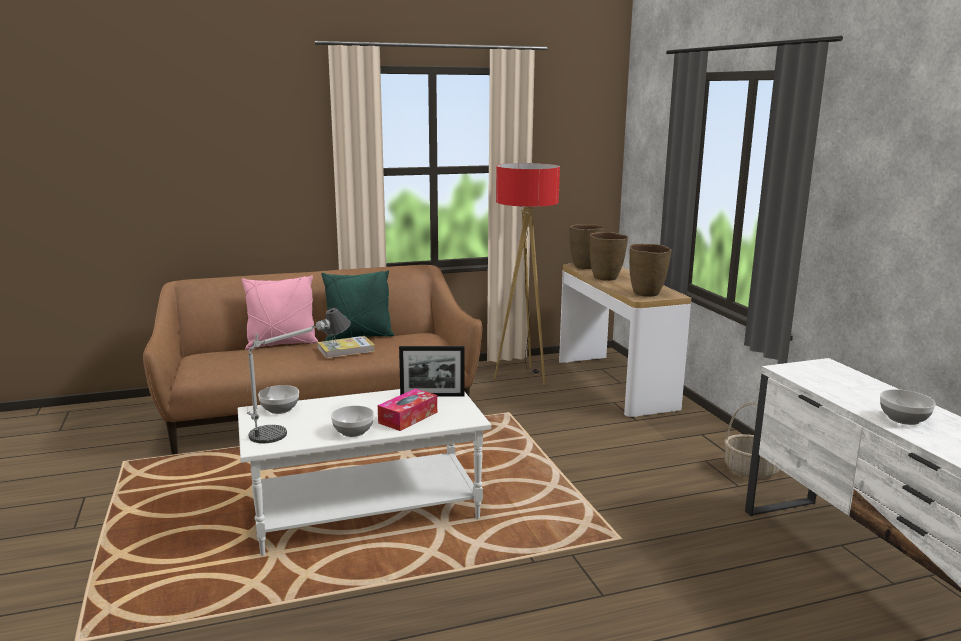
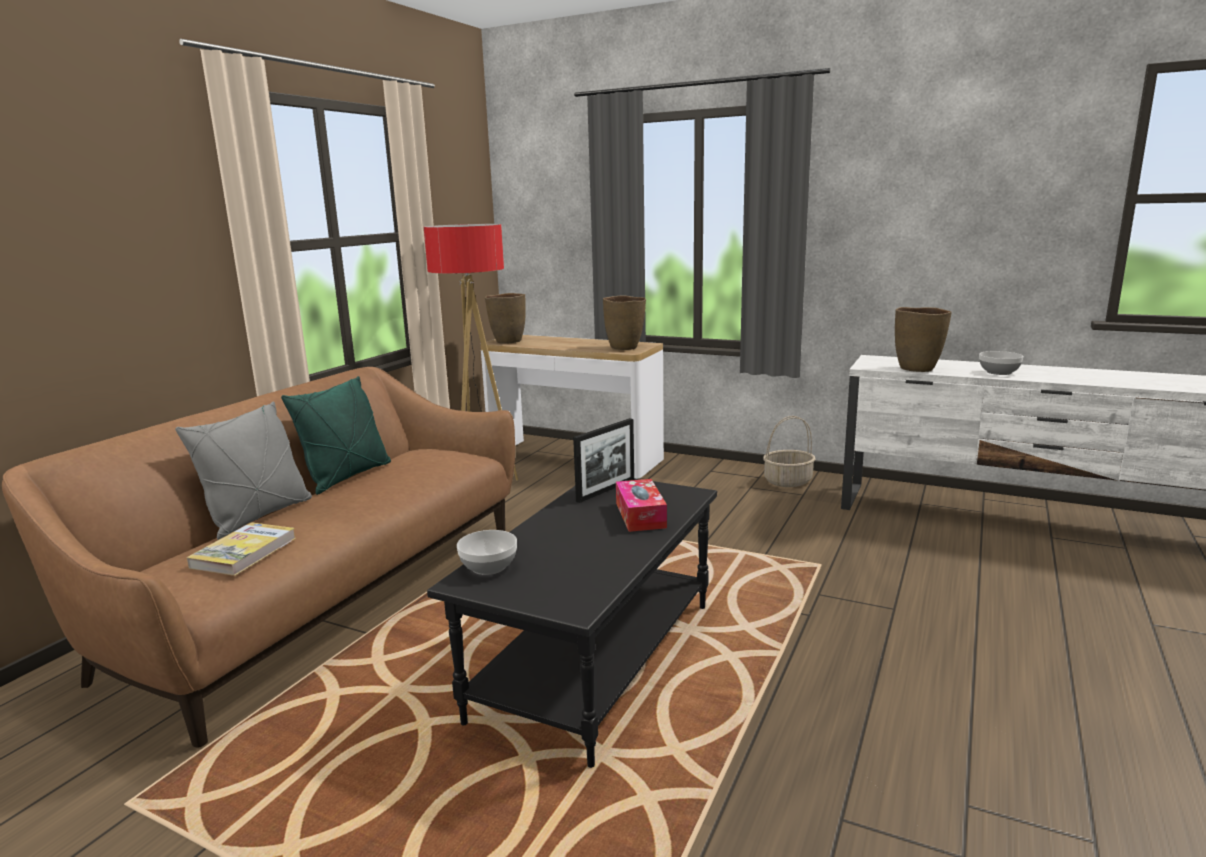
camera: 45 degrees left, 0 degrees up
white coffee table [238,389,491,556] -> black coffee table [427,479,717,768]
pink pillow [242,275,318,350] -> grey pillow [175,402,312,540]
table lamp [247,308,351,443] -> none
book [317,336,375,358] -> book moved to [187,522,296,576]
bowl [331,406,374,437] -> none
brown vase [590,232,628,281] -> brown vase moved to [895,307,952,372]

